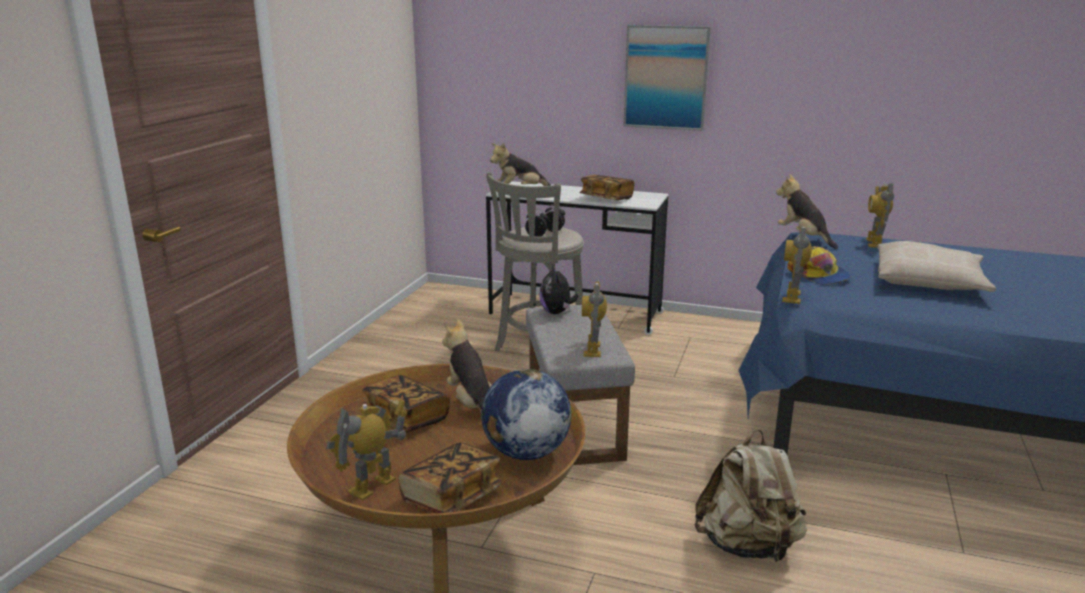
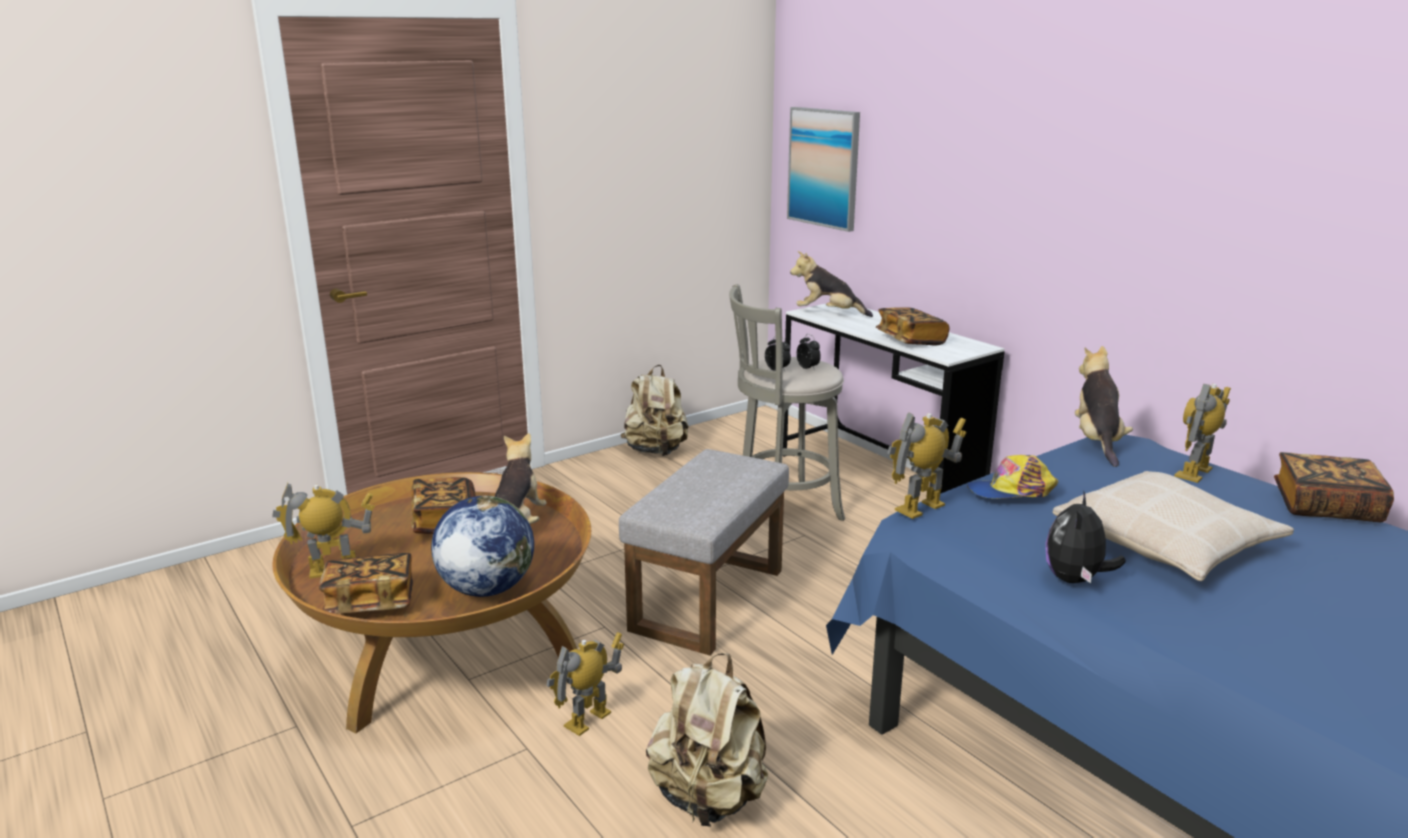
camera: 35 degrees right, 0 degrees up
plush toy [540,265,578,314] -> plush toy moved to [1045,490,1125,583]
toy robot [582,281,607,357] -> toy robot moved to [547,632,624,736]
picture [624,25,711,131] -> picture moved to [787,107,860,232]
cap [787,246,851,285] -> cap turned 75 degrees clockwise [967,455,1058,499]
none -> beige backpack [621,365,689,456]
none -> book [1274,452,1394,522]

